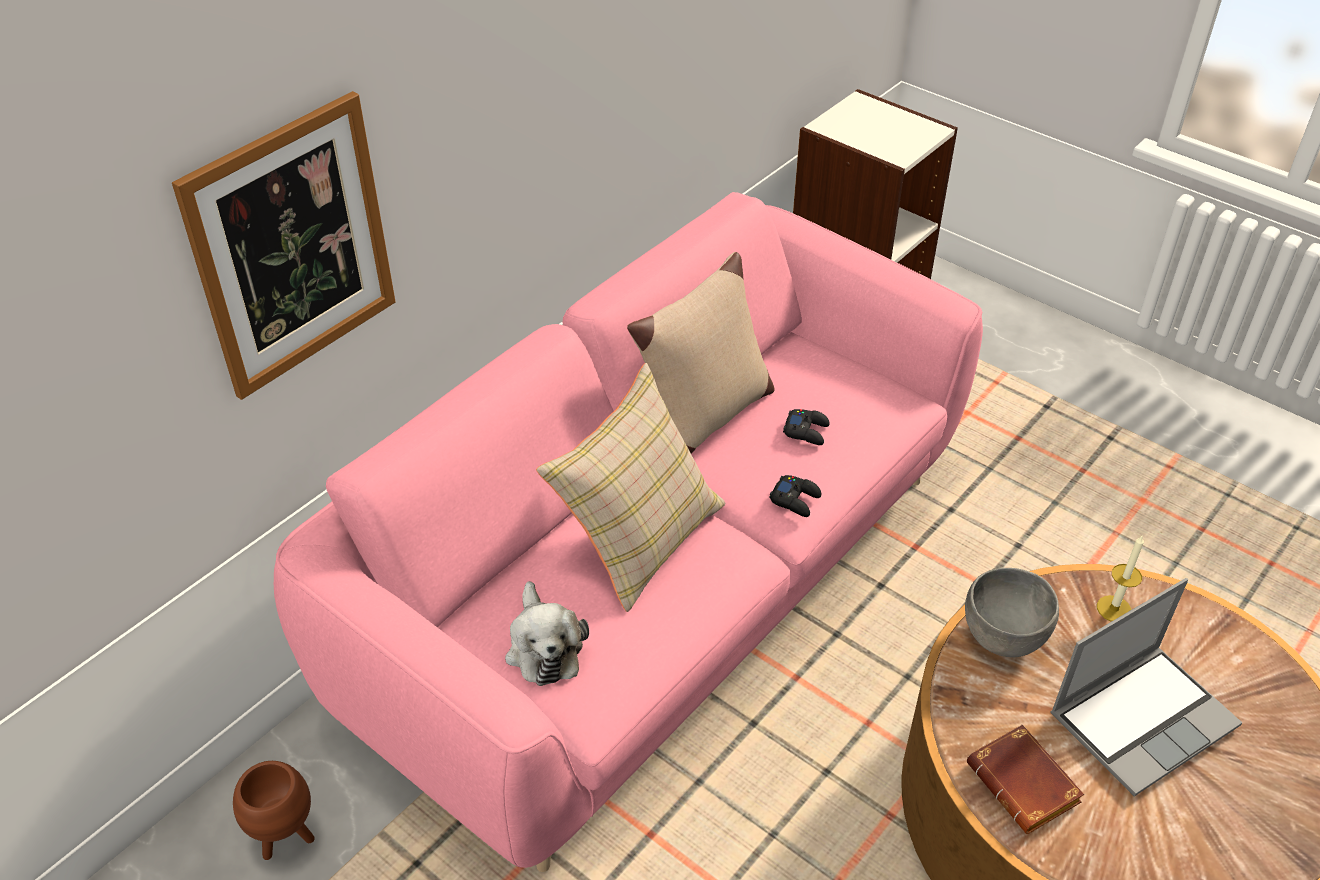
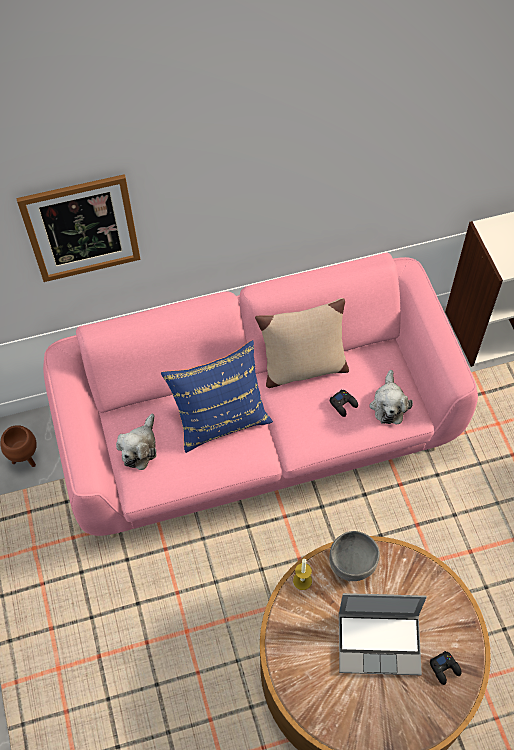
camera: 35 degrees right, 15 degrees up
beige pillow [536,363,726,612] -> blue pillow [161,340,273,453]
black game controller [769,475,821,517] -> black game controller moved to [430,651,462,685]
brown book [967,724,1084,834] -> none
candle [1097,536,1144,622] -> candle moved to [293,559,312,590]
none -> plush toy [369,370,413,424]

